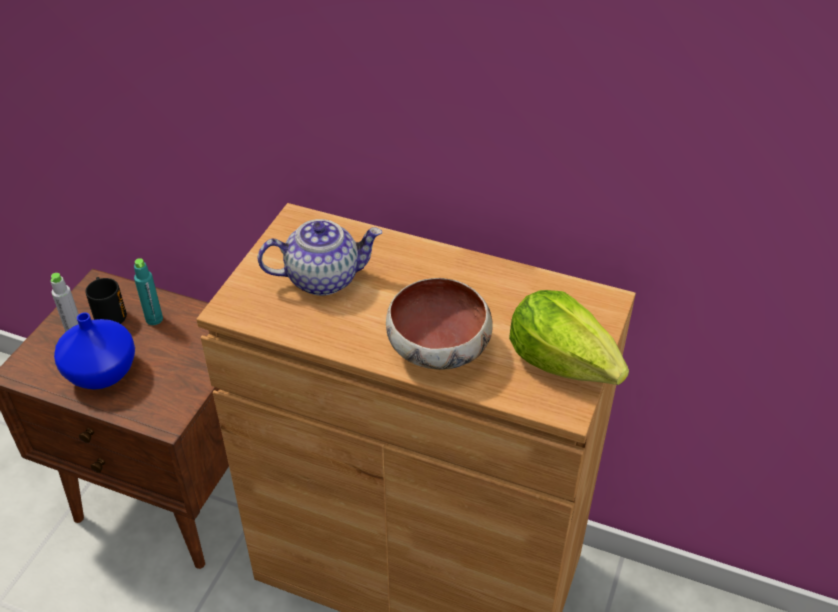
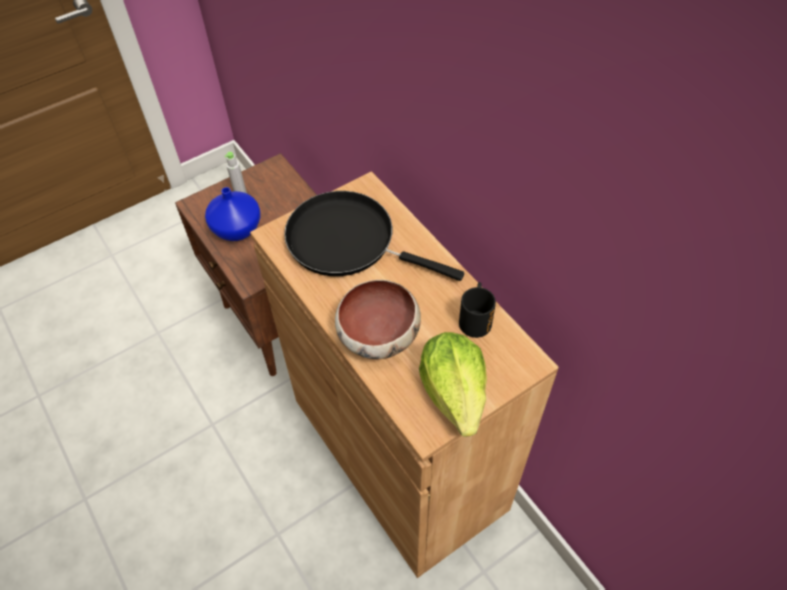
camera: 35 degrees right, 10 degrees up
black mug [85,277,127,324] -> black mug moved to [459,282,496,338]
turquoise bottle [134,258,163,325] -> none
teapot [258,219,382,296] -> black frying pan [284,191,464,281]

